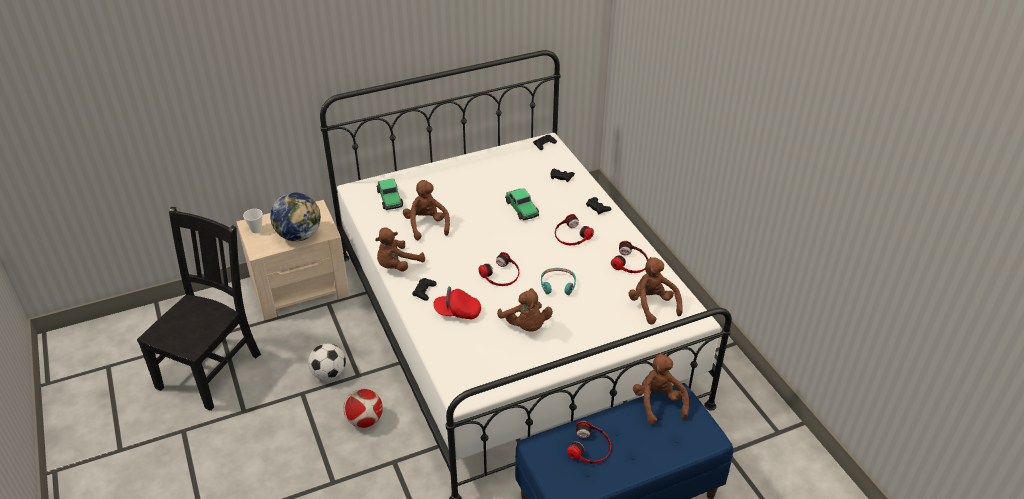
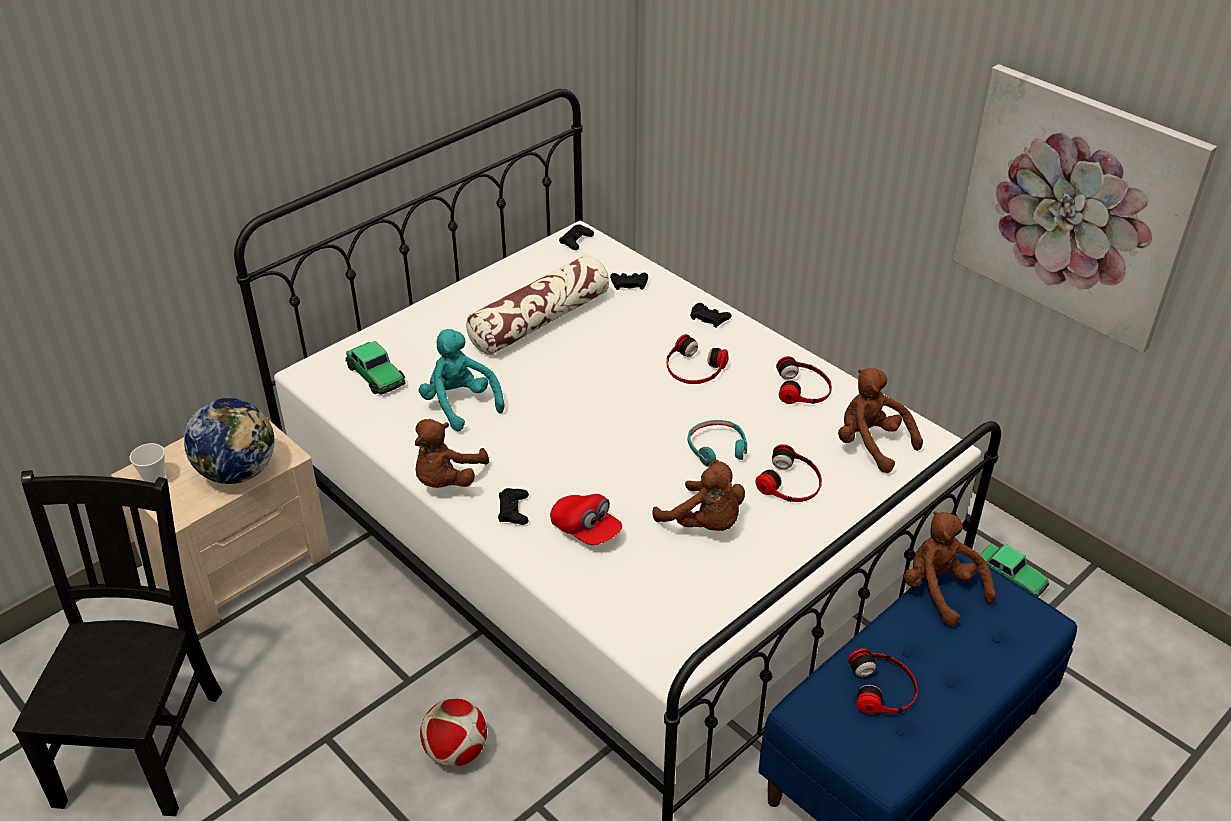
camera: 20 degrees left, 0 degrees up
football [308,343,346,381] -> none
brown plush toy [403,180,450,240] -> turquoise plush toy [419,329,504,431]
red cap [433,286,481,319] -> red cap turned 120 degrees counterclockwise [550,494,622,545]
headphones [479,252,519,286] -> headphones moved to [755,444,822,502]
toy car [505,188,539,220] -> toy car moved to [980,544,1049,597]
none -> pillow [466,255,609,355]
none -> picture [953,64,1217,353]

